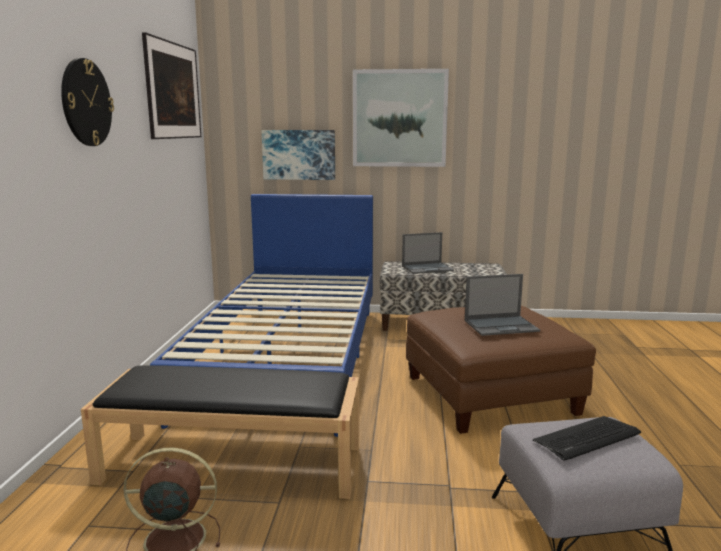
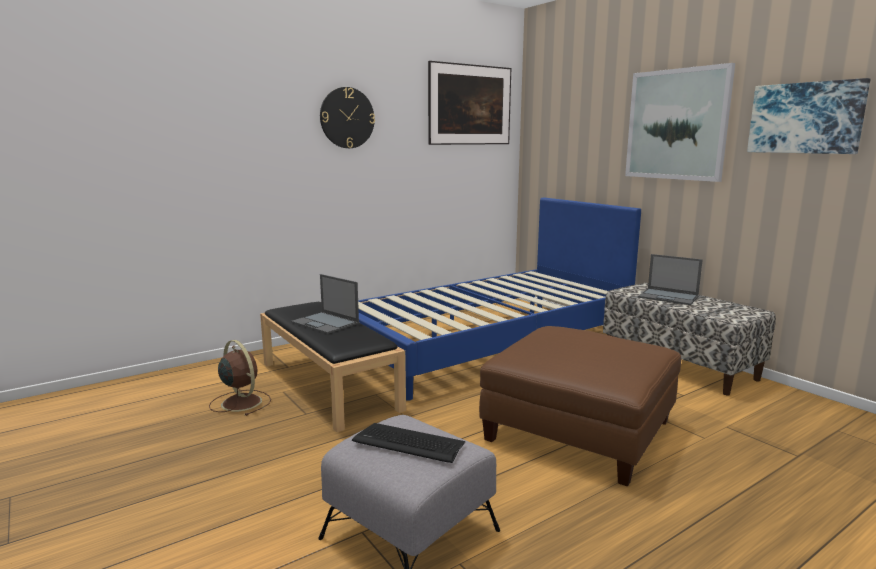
camera: 50 degrees right, 0 degrees up
picture [261,130,335,180] -> picture moved to [747,78,870,154]
laptop [465,274,540,336] -> laptop moved to [291,274,359,334]

